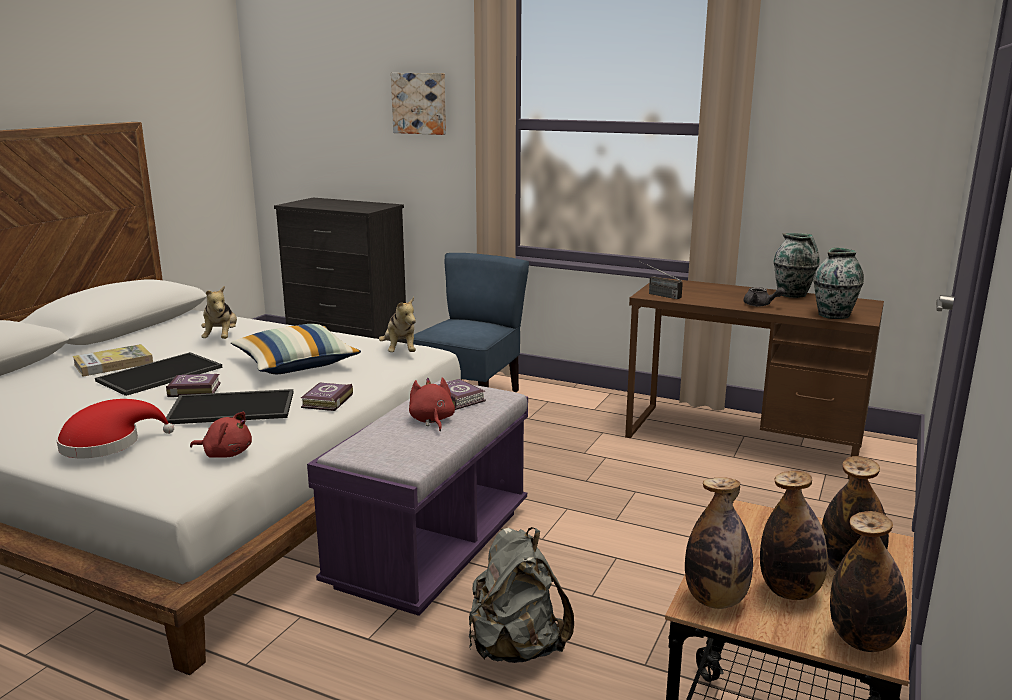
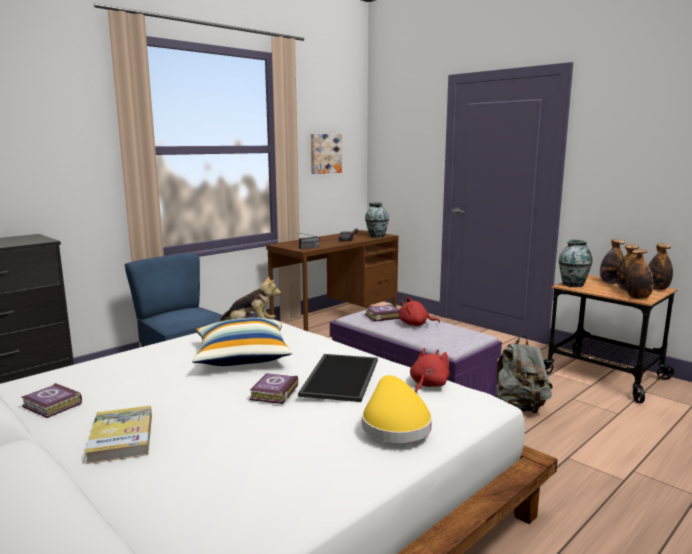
camera: 70 degrees left, 5 degrees down
red hat [56,399,174,458] -> yellow hat [362,375,432,443]
tray [95,352,223,396] -> none
plush toy [201,285,237,339] -> none
book [301,382,353,411] -> book moved to [22,383,82,418]
picture [391,73,446,135] -> picture moved to [311,134,342,174]
vase [774,233,820,298] -> vase moved to [558,240,593,287]

